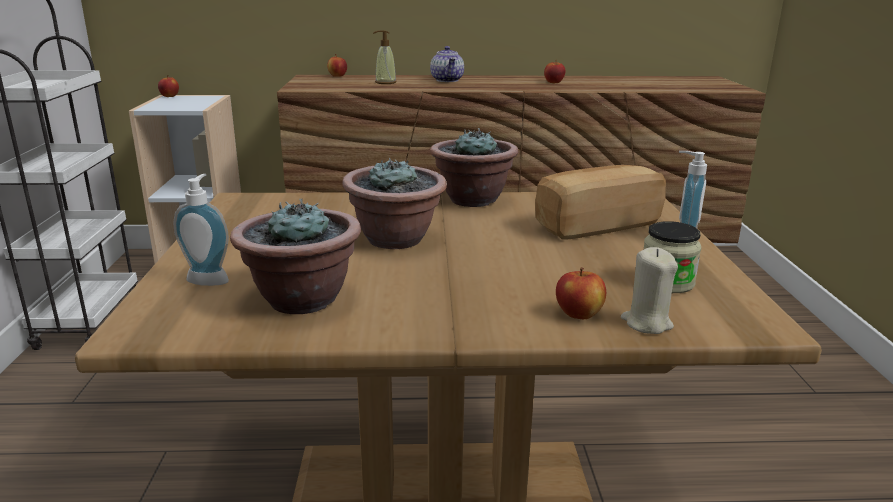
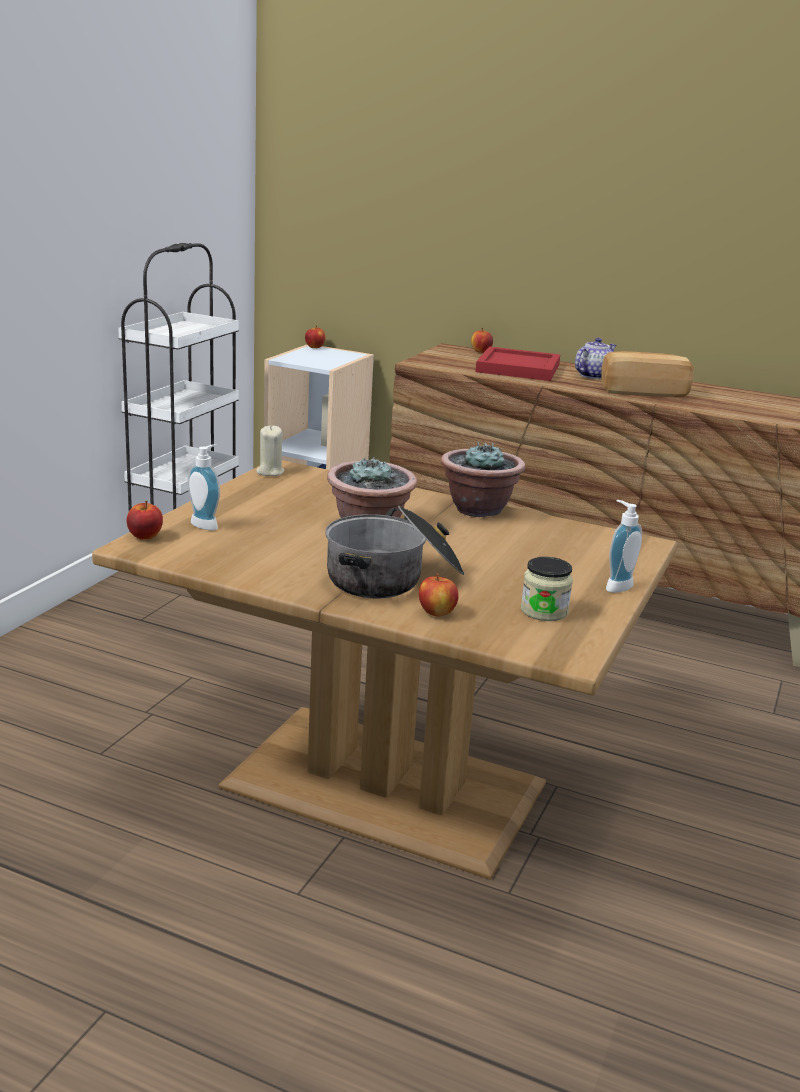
camera: 25 degrees right, 0 degrees up
potted plant [230,198,361,314] -> none
soap dispenser [373,30,396,84] -> red tray [475,347,560,381]
teapot [430,46,464,82] -> teapot turned 150 degrees counterclockwise [575,338,616,379]
bread [535,165,666,240] -> bread moved to [601,351,694,397]
apple [544,60,565,83] -> apple moved to [127,501,163,540]
beige candle [621,247,678,334] -> beige candle moved to [256,426,284,476]
none -> cooking pot [325,505,465,598]

